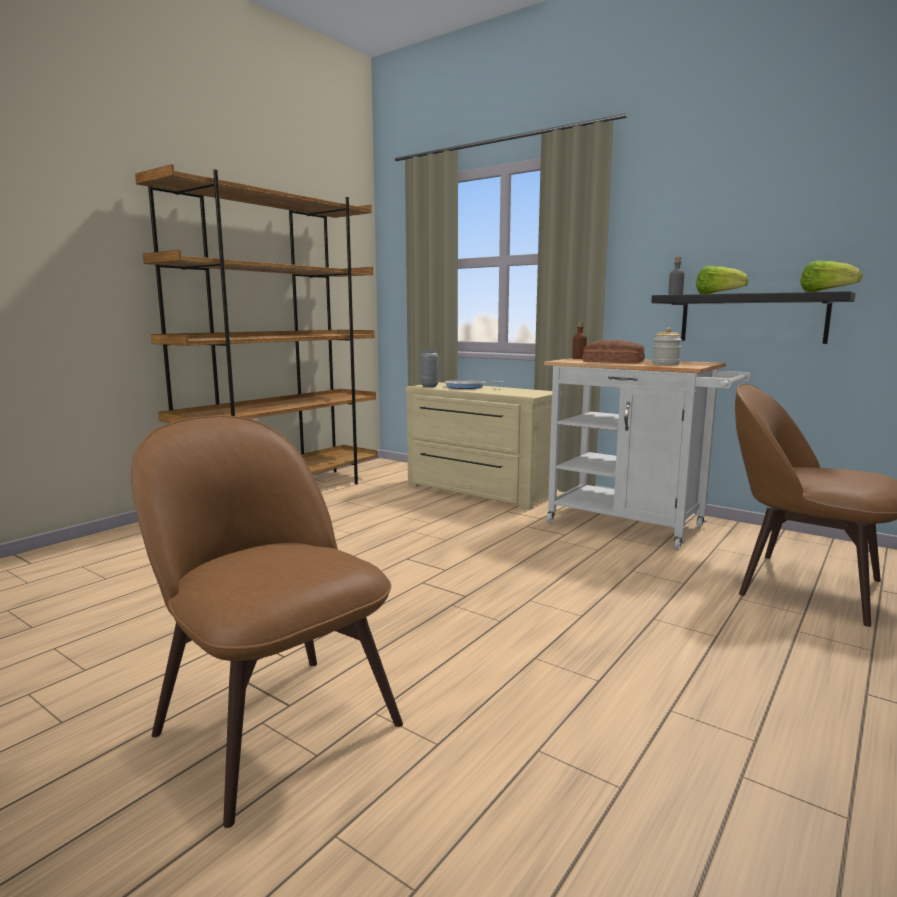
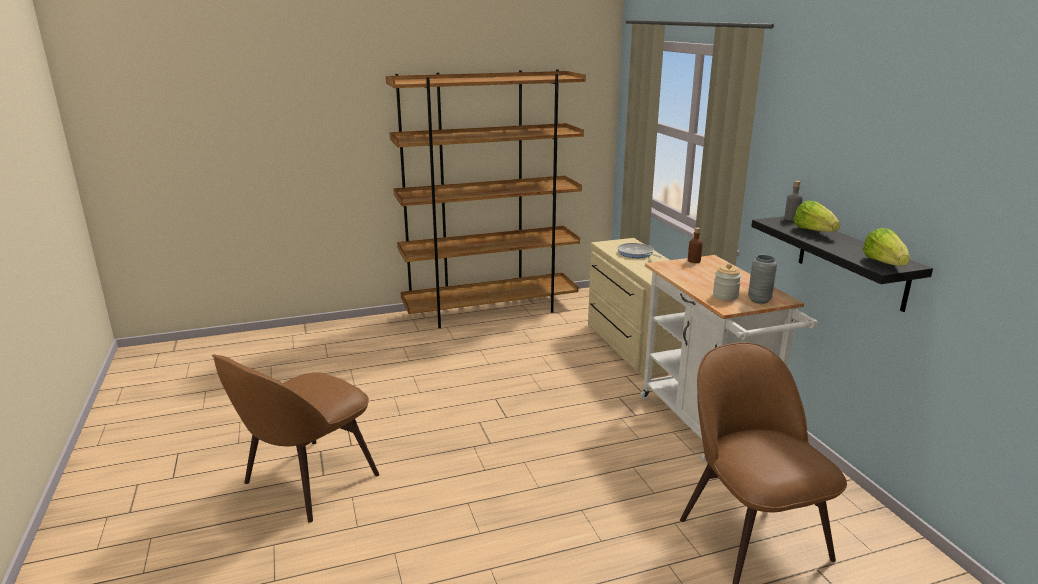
camera: 35 degrees right, 10 degrees up
brown chair [131,415,403,828] -> brown chair turned 135 degrees counterclockwise [212,354,379,523]
grey vase [420,350,439,387] -> grey vase moved to [748,255,777,304]
bread [582,339,645,363] -> none

